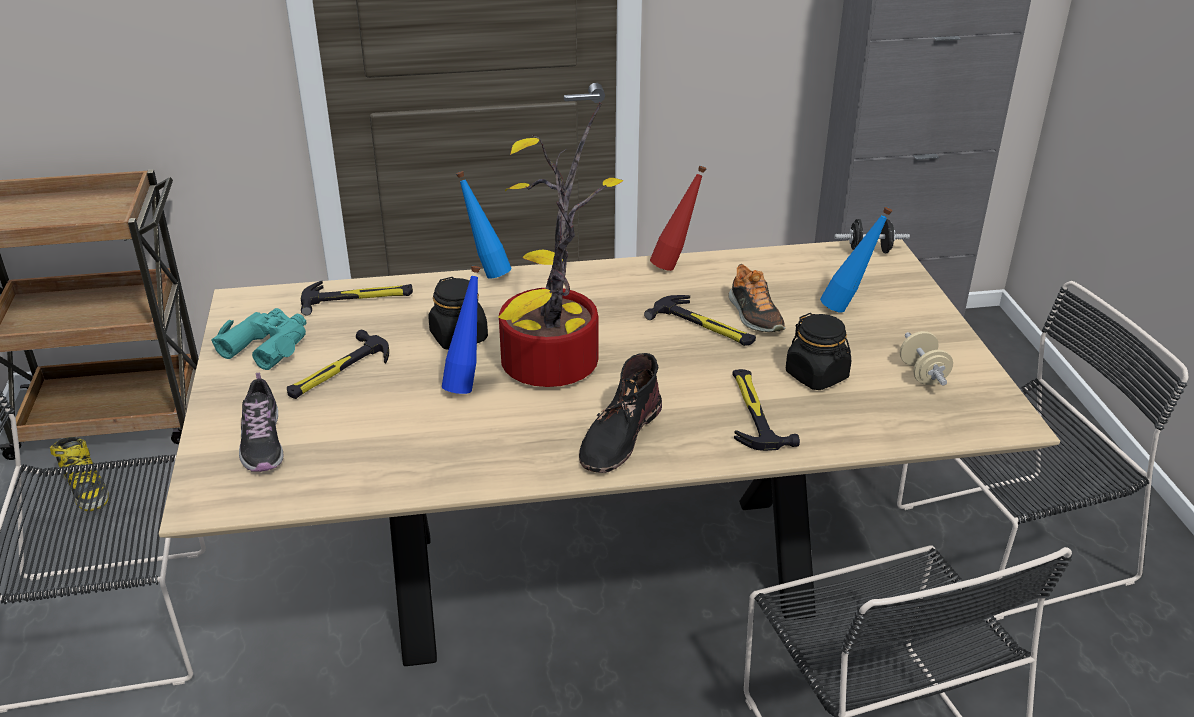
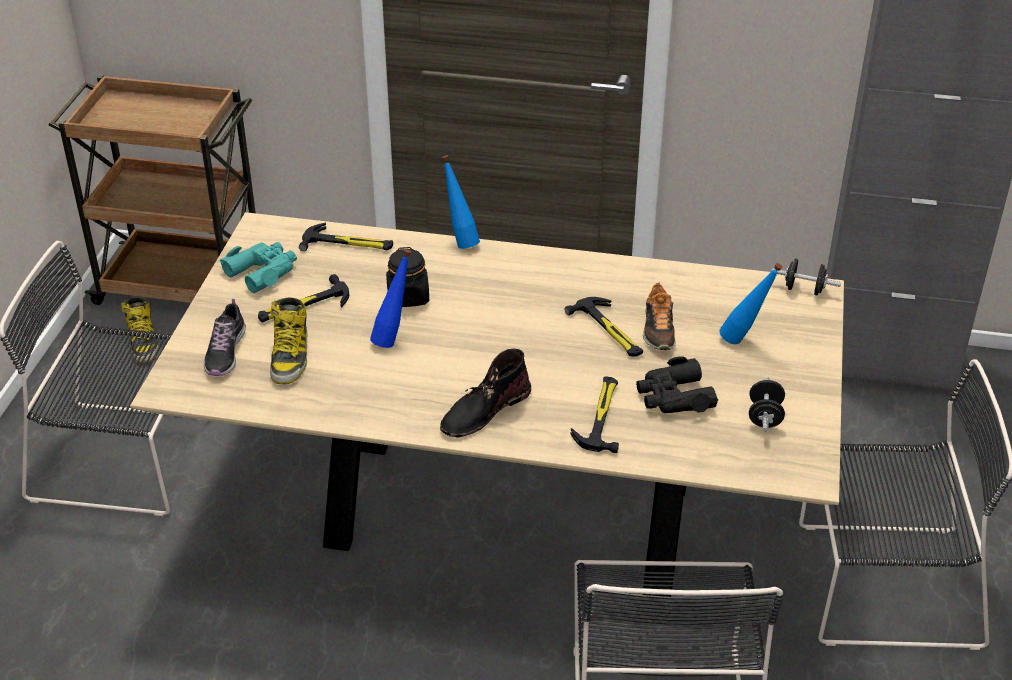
camera: 20 degrees right, 5 degrees up
potted plant [498,103,623,387] -> none
red bottle [650,166,706,271] -> none
black jar [786,313,851,390] -> black binoculars [636,357,718,413]
beige dumbbell [900,331,953,386] -> black dumbbell [749,377,785,431]
none -> boot [270,298,307,384]

